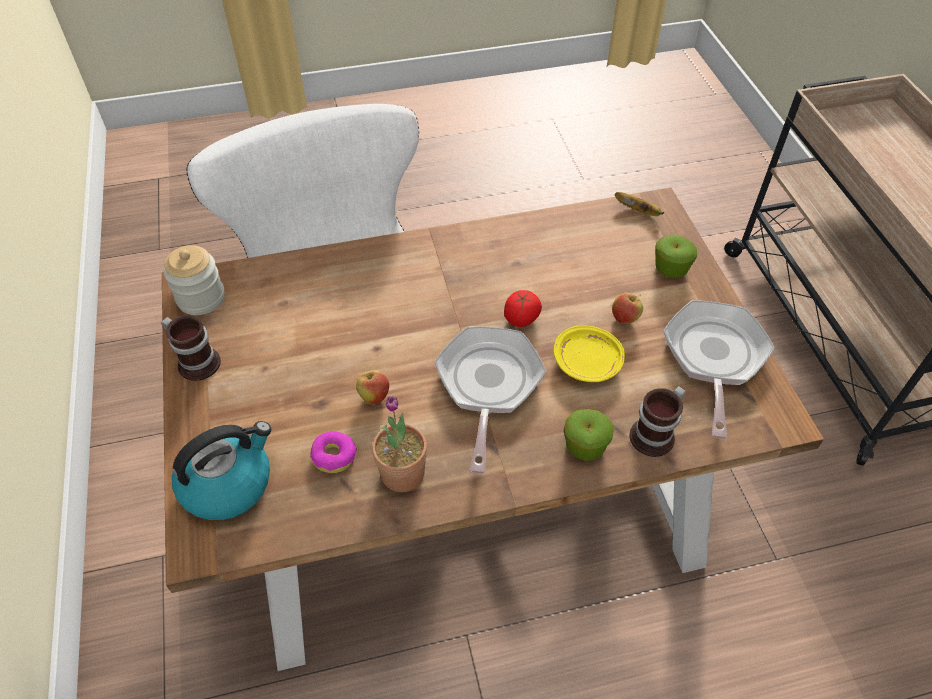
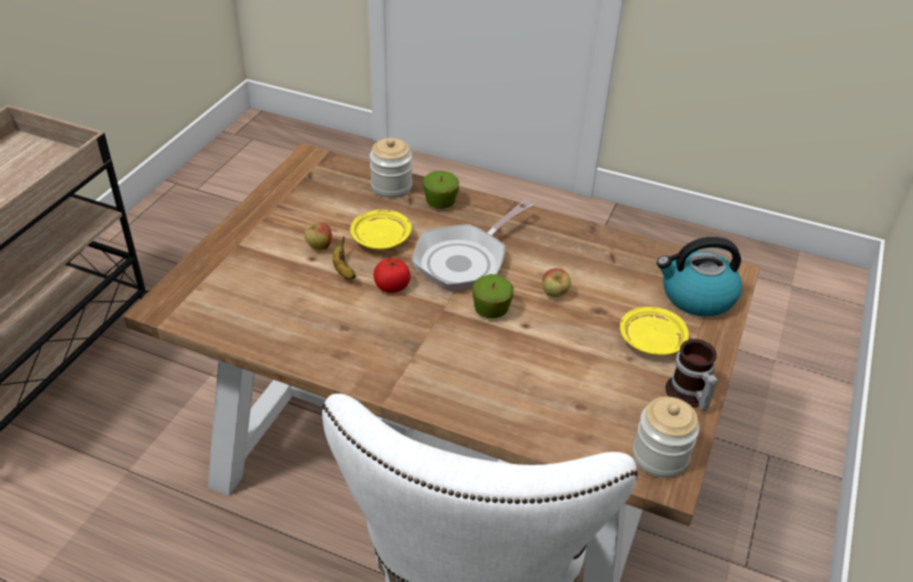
camera: 145 degrees left, 10 degrees down
donut [310,431,357,473] -> none
potted plant [372,396,427,492] -> none
banana [615,192,664,216] -> banana moved to [333,236,356,279]
mug [629,386,686,457] -> jar [370,138,412,198]
apple [655,234,697,278] -> apple moved to [473,274,514,318]
frying pan [663,300,775,439] -> none
none -> yellow plate [620,307,689,355]

